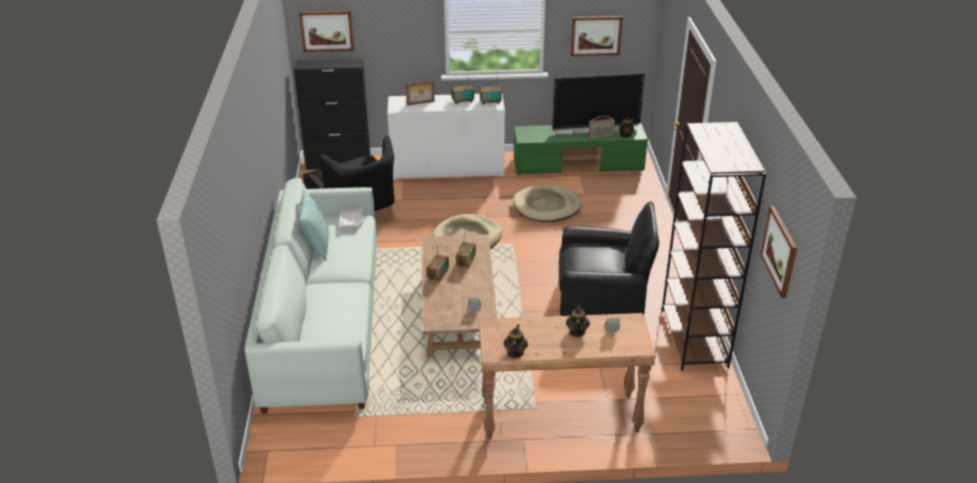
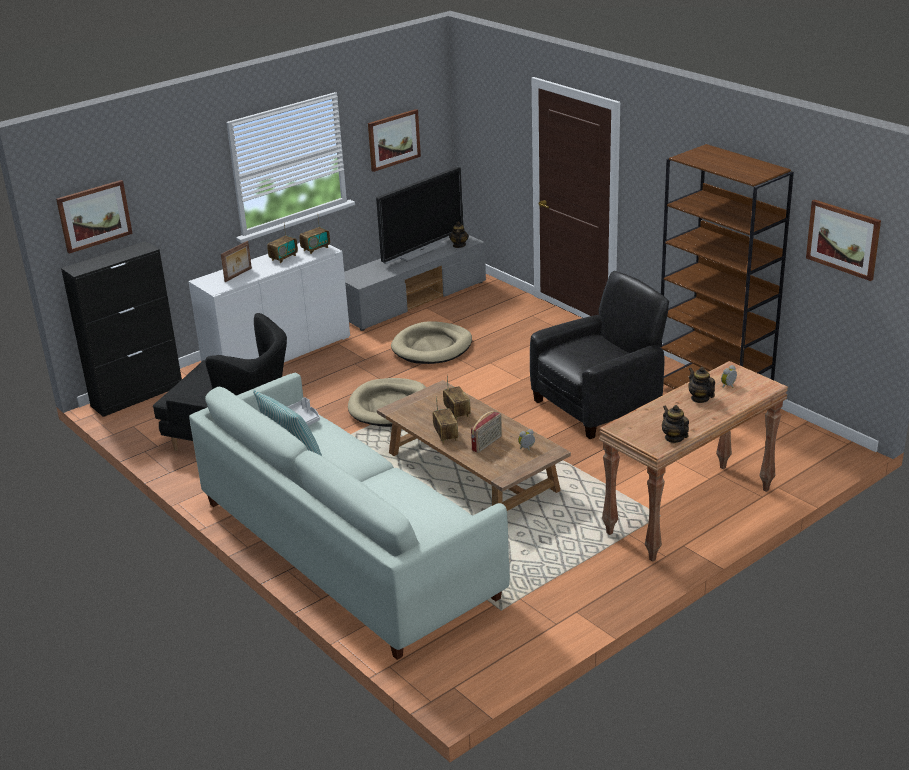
camera: 35 degrees left, 5 degrees down
green tv stand [514,123,648,175] -> grey tv stand [344,235,486,331]
radio [589,116,615,138] -> radio moved to [471,411,502,453]

